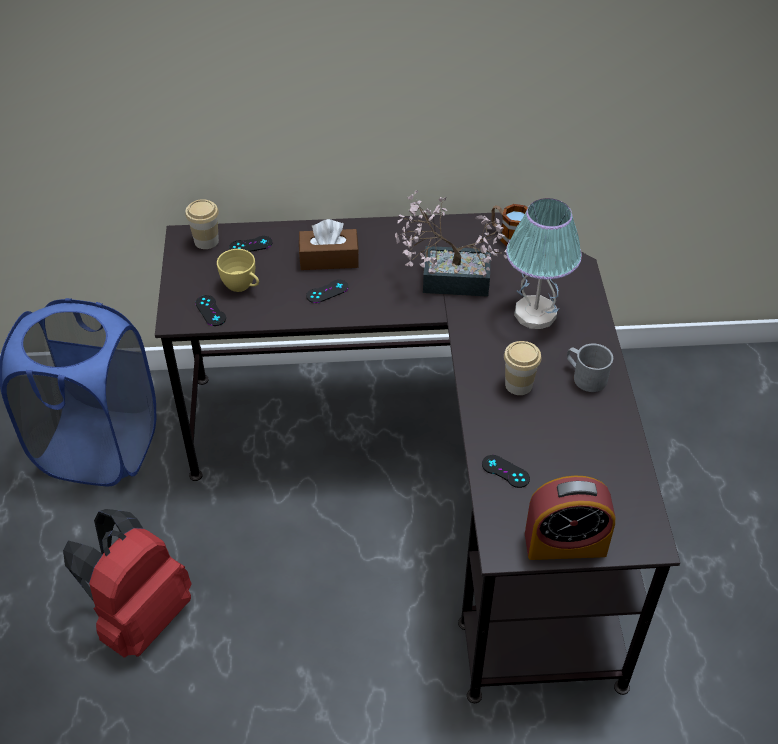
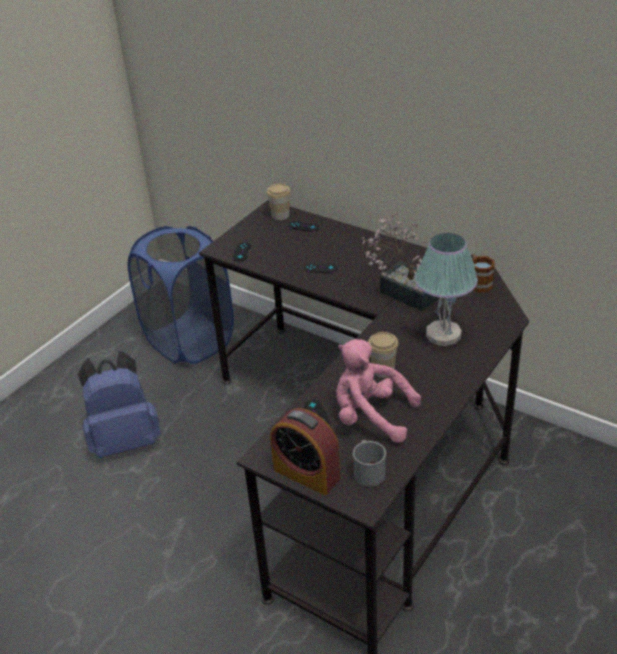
camera: 40 degrees right, 10 degrees down
red backpack [63,509,192,657] -> blue backpack [78,351,160,458]
yellow cup [217,249,259,292] -> none
brown tissue box [299,219,359,270] -> none
grey mug [567,343,613,392] -> grey mug moved to [353,440,386,487]
none -> pink plush toy [336,339,421,443]

